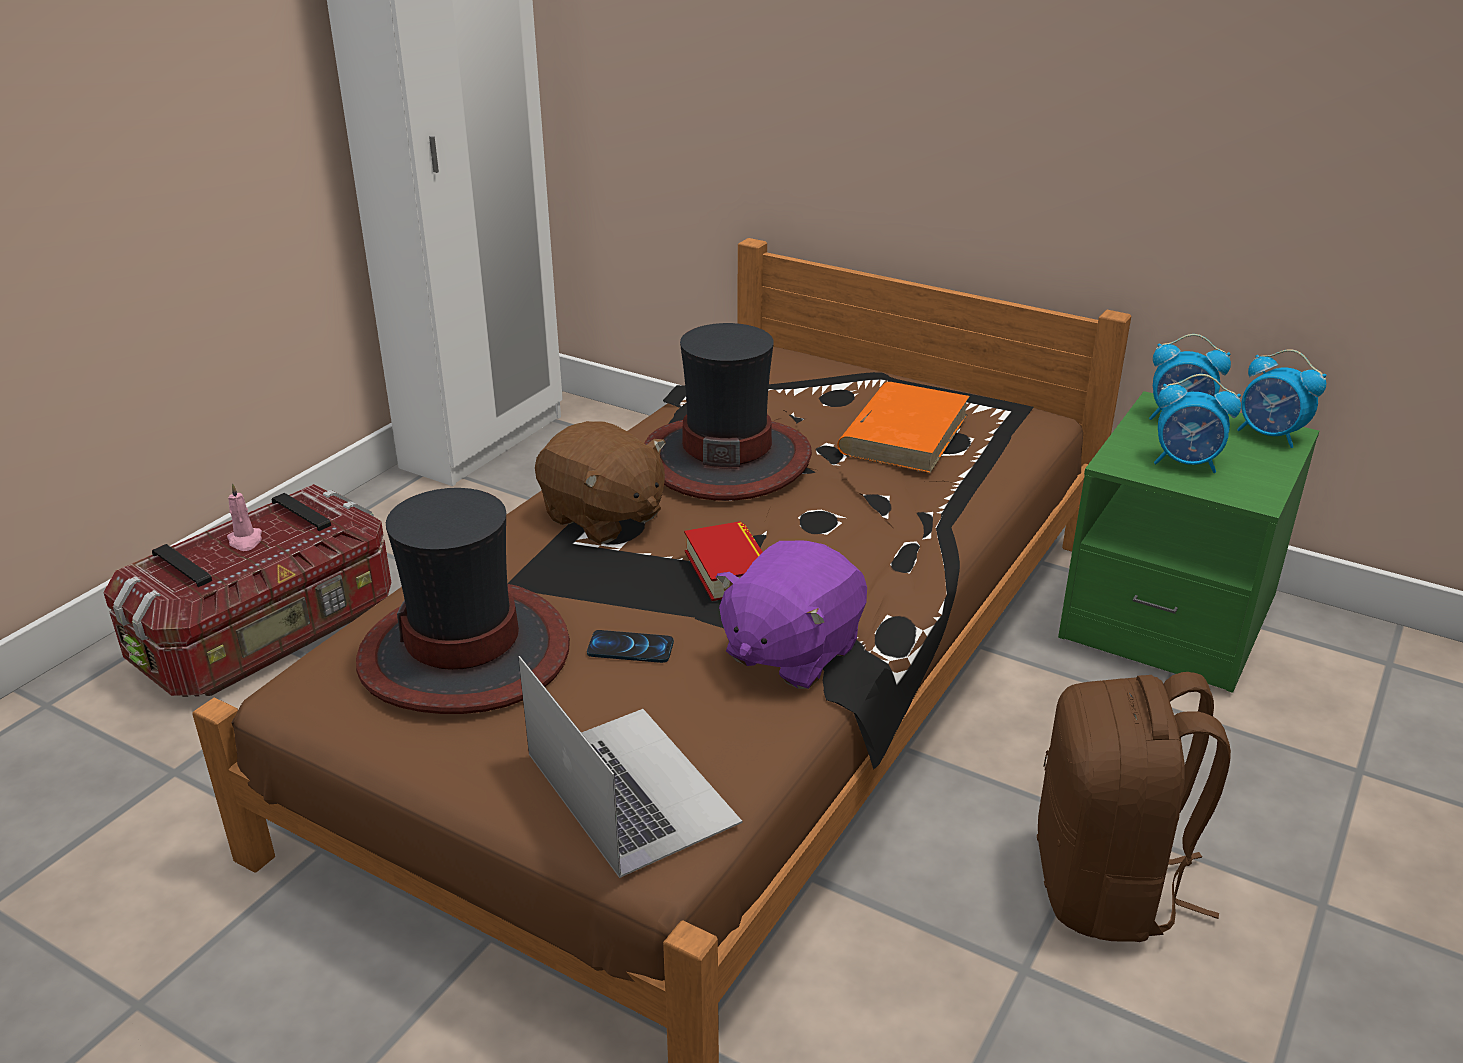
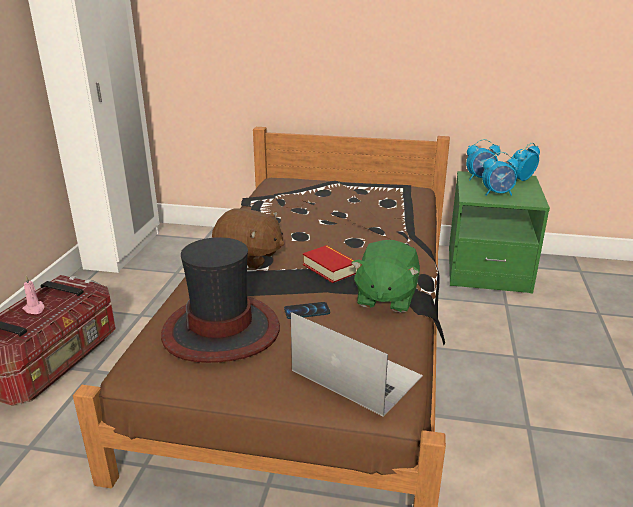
camera: 20 degrees left, 5 degrees down
hat [644,323,812,501] -> none
purple plush toy [716,541,867,689] -> green plush toy [351,240,420,313]
orange book [837,382,970,473] -> none
brown backpack [1037,672,1231,942] -> none
alarm clock [1237,349,1327,448] -> alarm clock turned 120 degrees clockwise [509,143,540,181]

